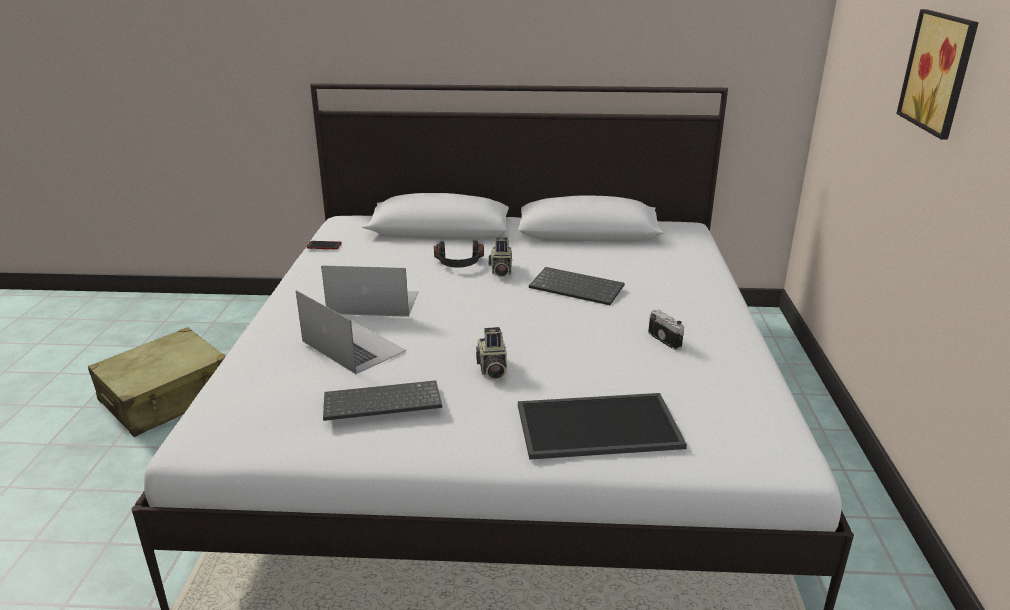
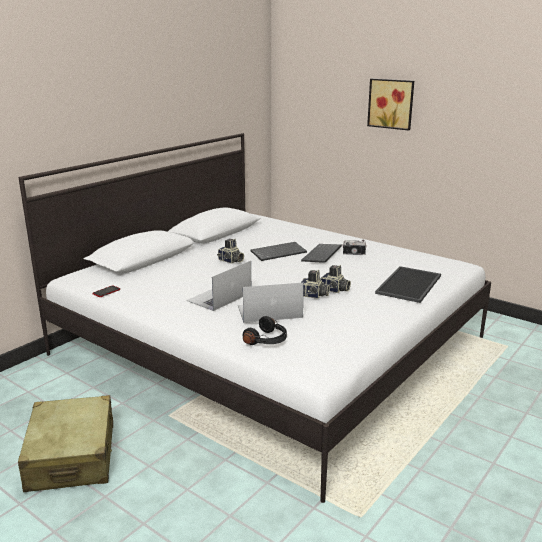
camera: 55 degrees left, 5 degrees down
keyboard [323,380,442,421] -> keyboard moved to [301,244,342,263]
black headphones [434,240,484,268] -> black headphones moved to [243,316,287,345]
none -> camera [301,270,330,299]

